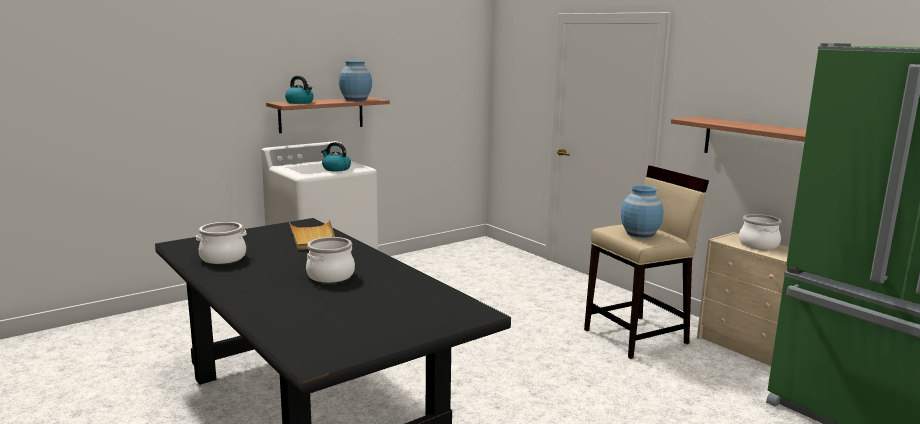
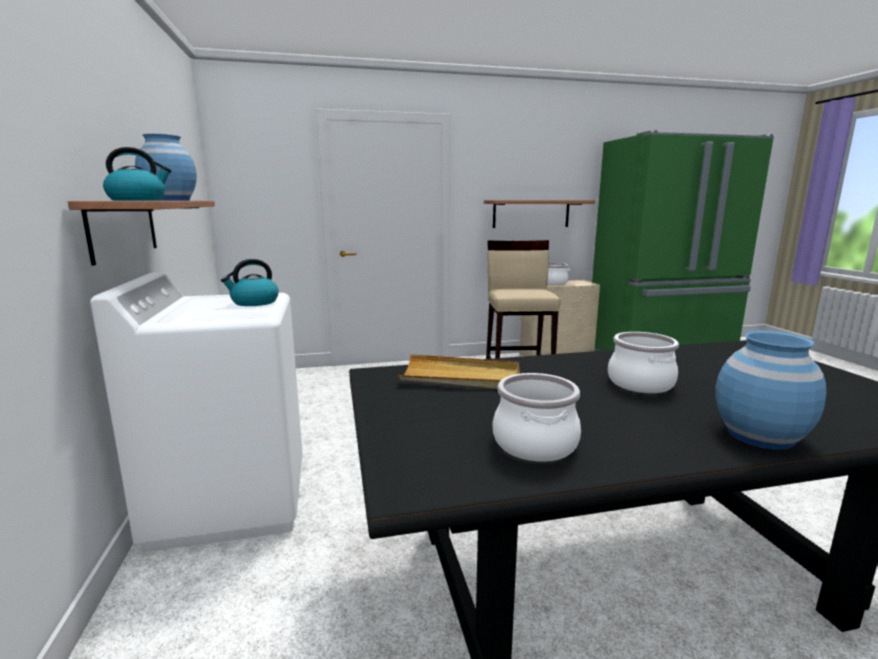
camera: 65 degrees left, 0 degrees up
blue vase [621,185,663,238] -> blue vase moved to [715,330,826,450]

